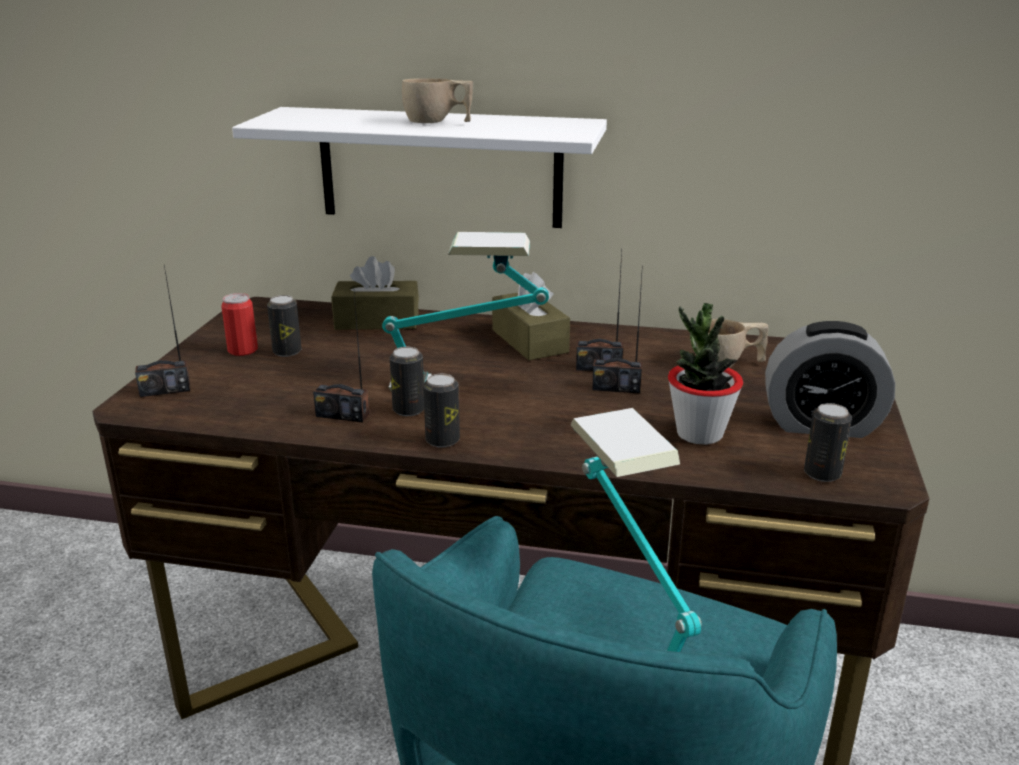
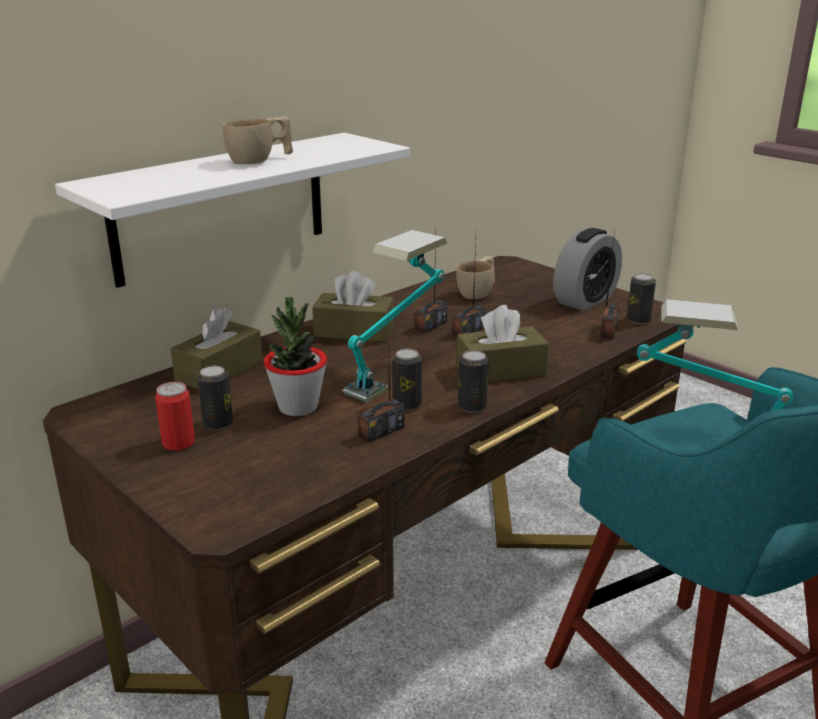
camera: 55 degrees left, 0 degrees up
radio [135,265,190,397] -> radio moved to [600,230,620,340]
potted plant [668,303,743,445] -> potted plant moved to [264,297,327,416]
none -> brown tissue box [456,305,549,382]

